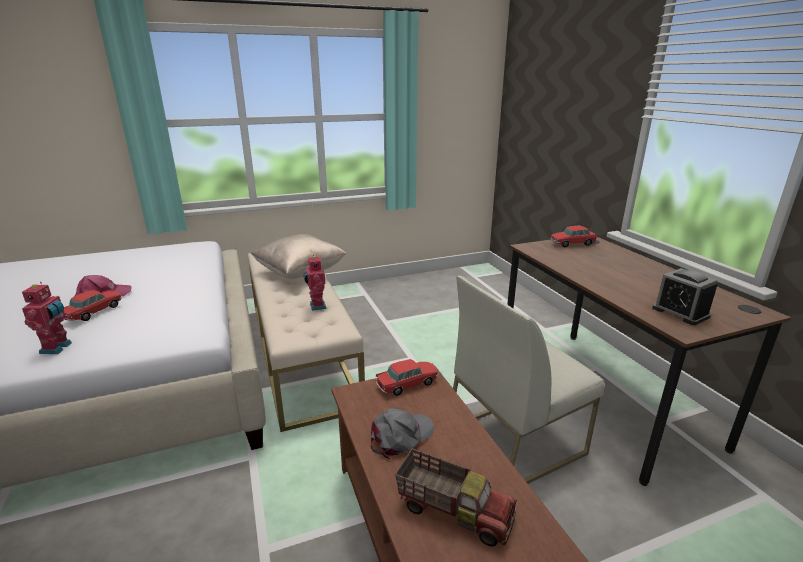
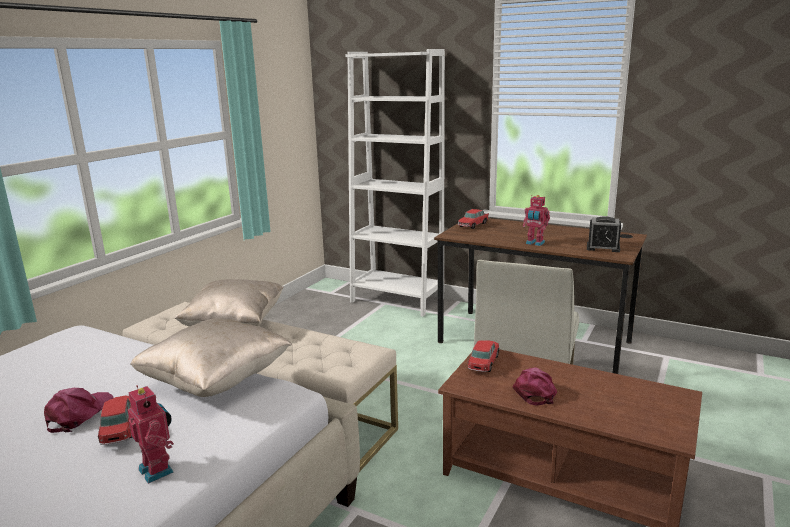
camera: 40 degrees left, 5 degrees down
toy robot [303,255,327,311] -> toy robot moved to [523,195,550,246]
grey cap [371,408,434,459] -> pink cap [513,367,557,406]
toy truck [395,449,517,547] -> none
none -> beige pillow [130,318,292,397]
none -> white bookcase [345,49,445,317]

